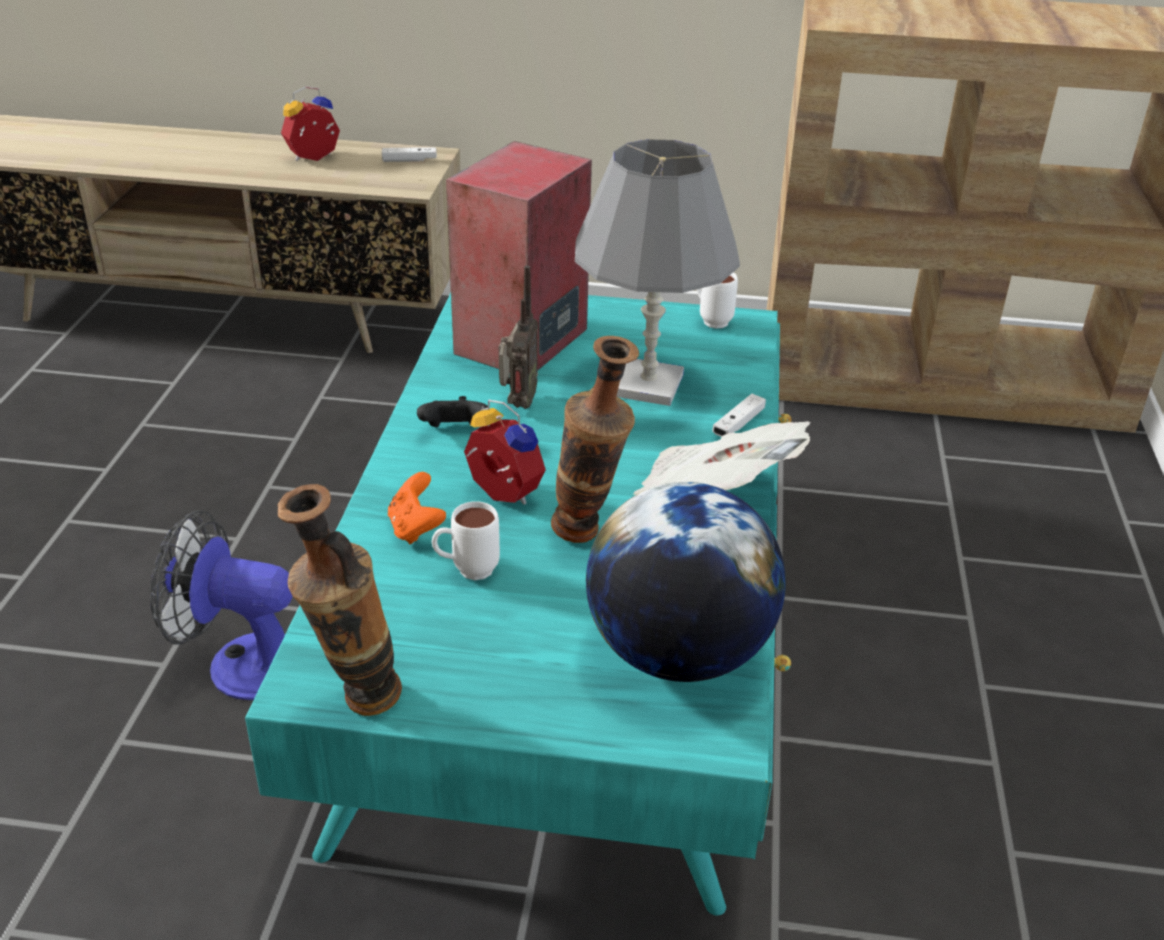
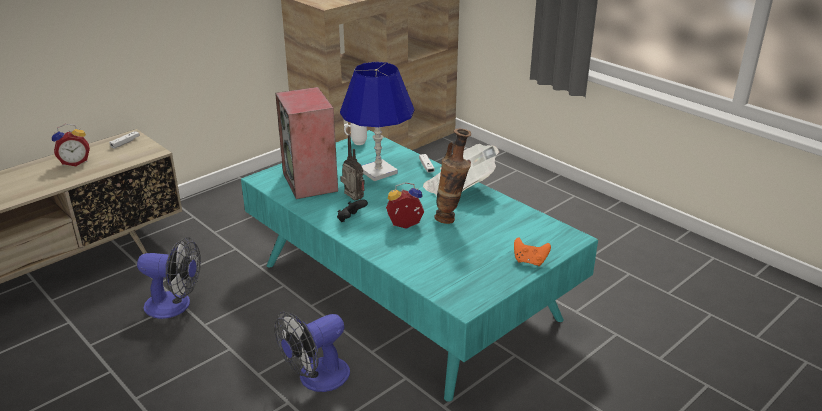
camera: 50 degrees left, 5 degrees down
vase [277,484,402,716] -> none
alarm clock [281,86,340,161] -> alarm clock turned 120 degrees counterclockwise [52,124,90,166]
orange game controller [388,472,446,544] -> orange game controller moved to [514,237,551,266]
white mug [432,501,500,580] -> none
grey table lamp [575,139,740,406] -> blue table lamp [340,62,414,181]
globe [586,482,786,682] -> none
none -> fan [137,237,201,319]

